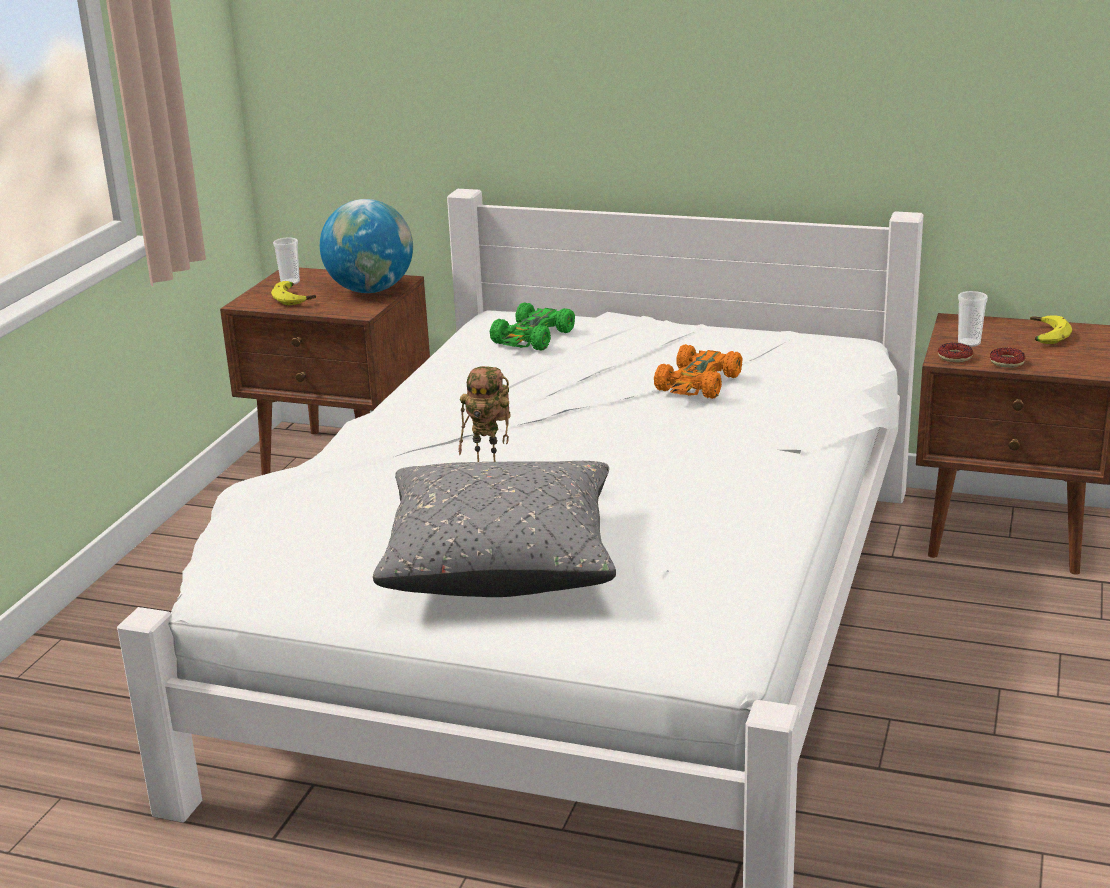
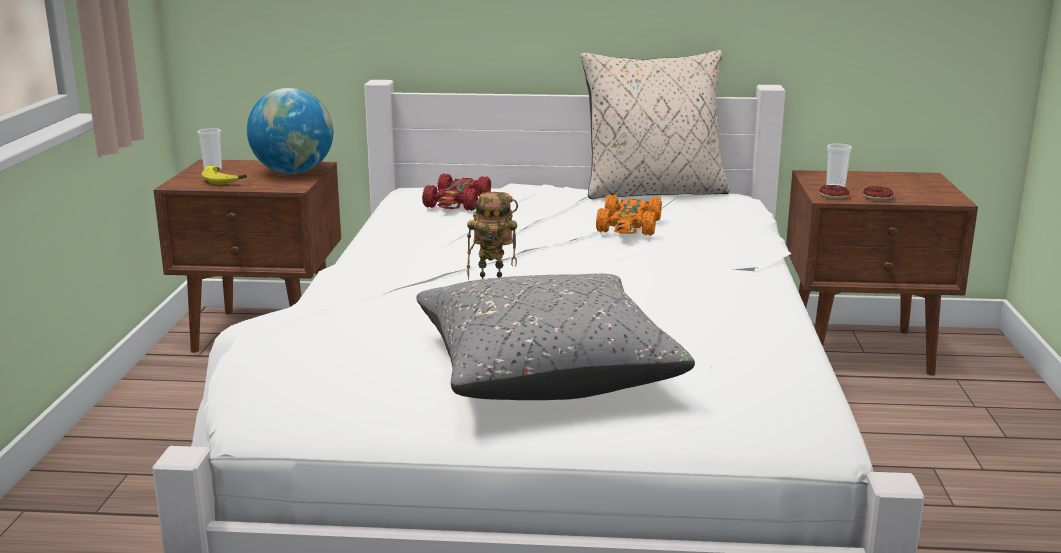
camera: 15 degrees left, 5 degrees down
green toy car [490,302,575,351] -> red toy car [422,174,491,211]
banana [1030,315,1072,344] -> none
none -> beige pillow [581,50,729,199]

